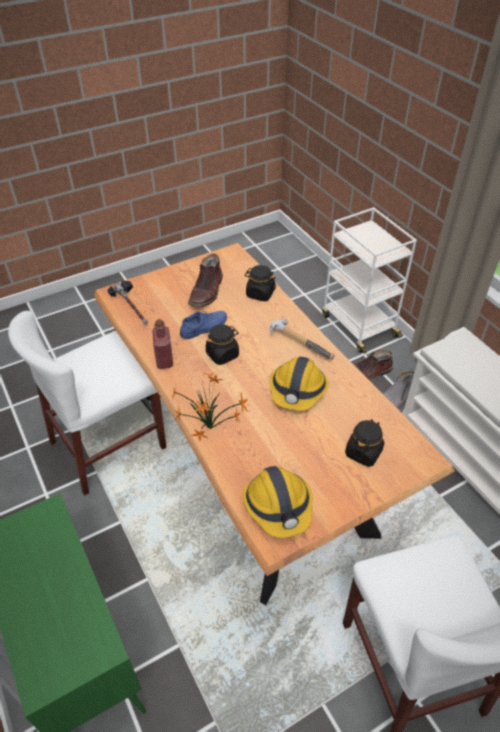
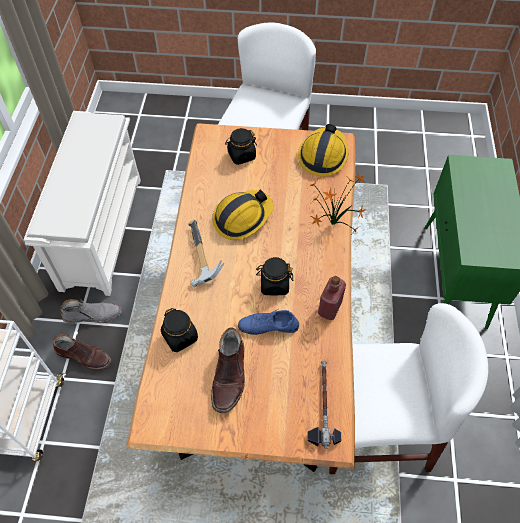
camera: 145 degrees left, 10 degrees up
brown boot [188,254,223,307] -> brown boot turned 135 degrees clockwise [211,327,245,413]

